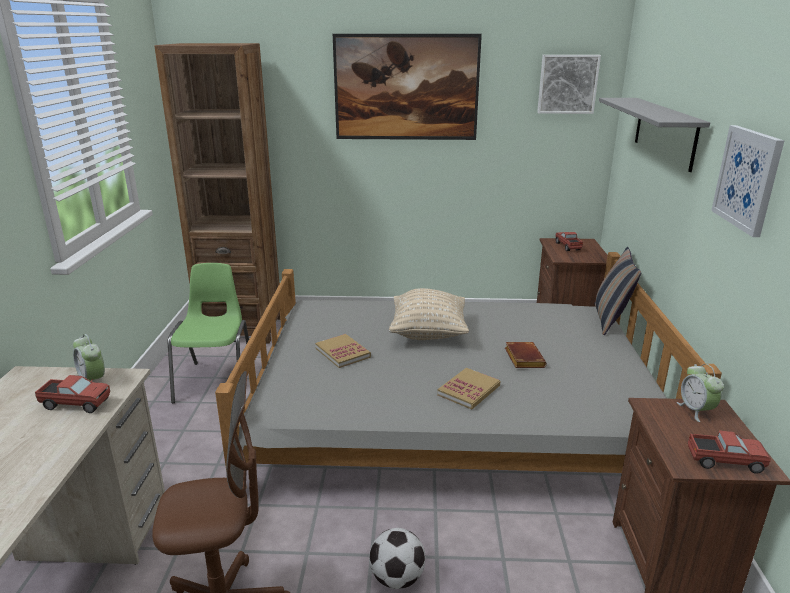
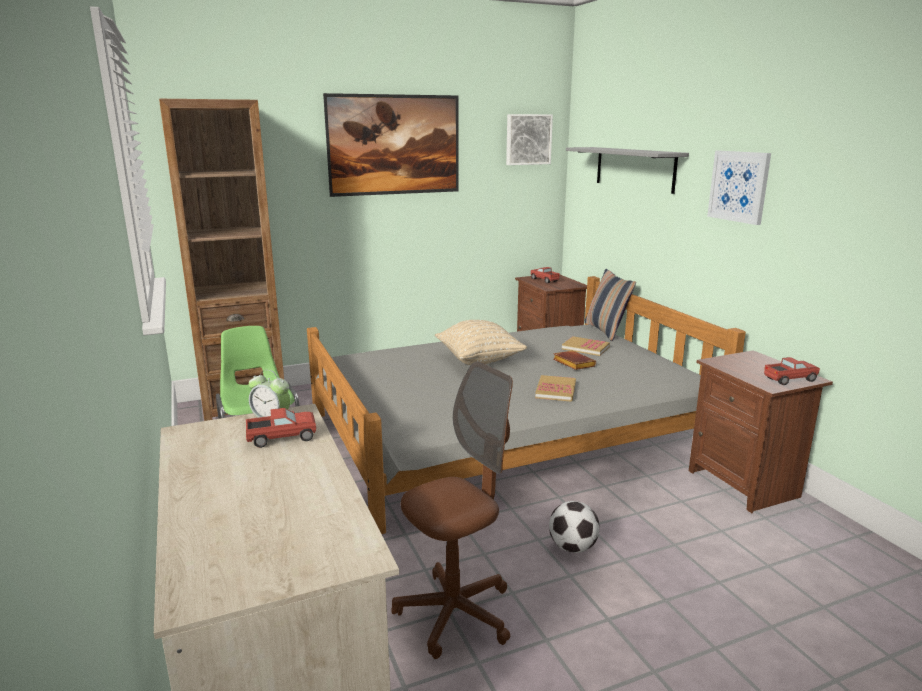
camera: 25 degrees left, 5 degrees down
book [315,334,371,368] -> book moved to [562,336,610,356]
alarm clock [677,364,724,422] -> none

